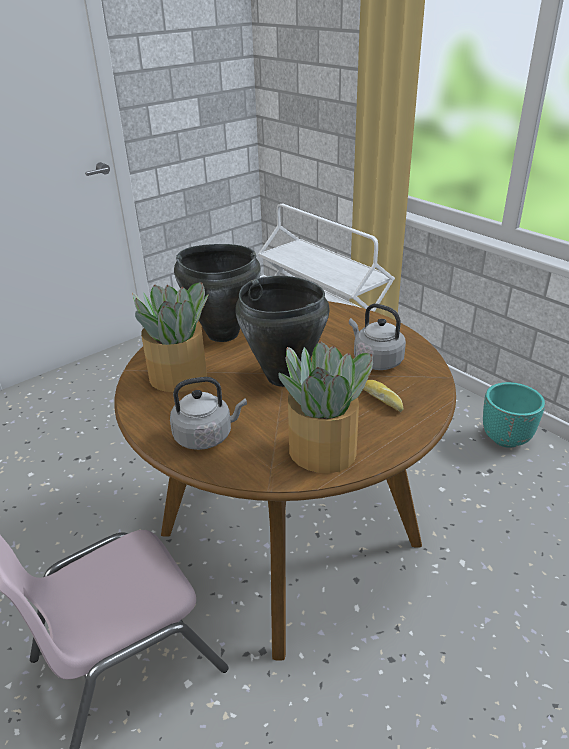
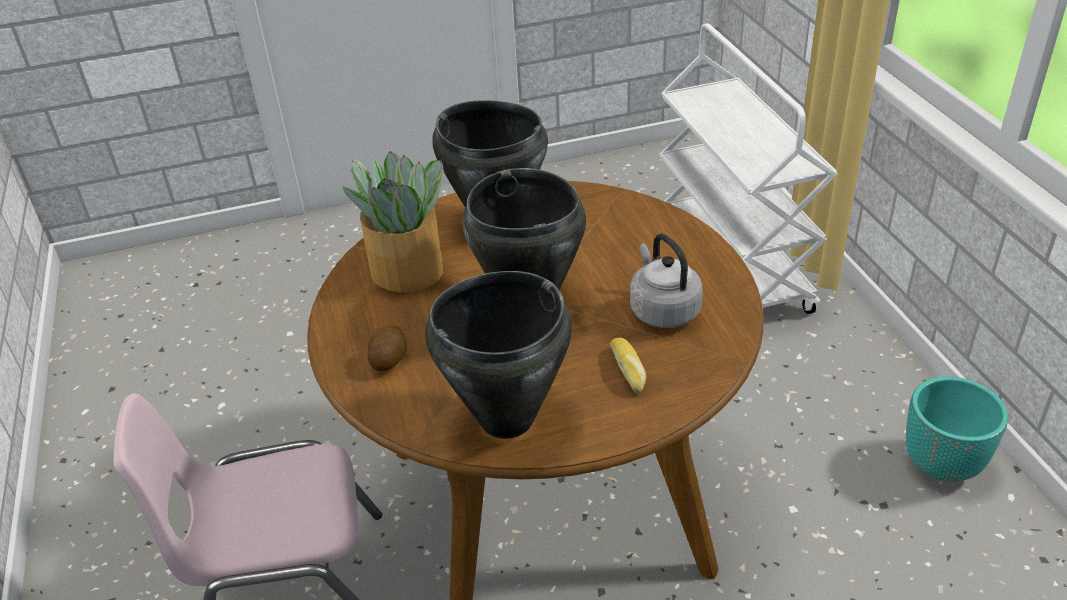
camera: 25 degrees right, 5 degrees up
grey kettle [170,377,247,450] -> potato [368,325,407,371]
potted plant [279,341,373,473] -> black cooking pot [425,271,572,439]

